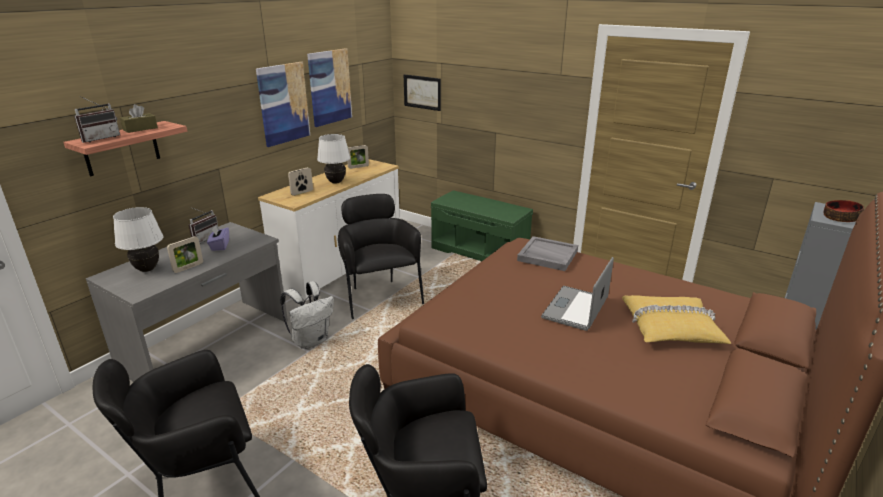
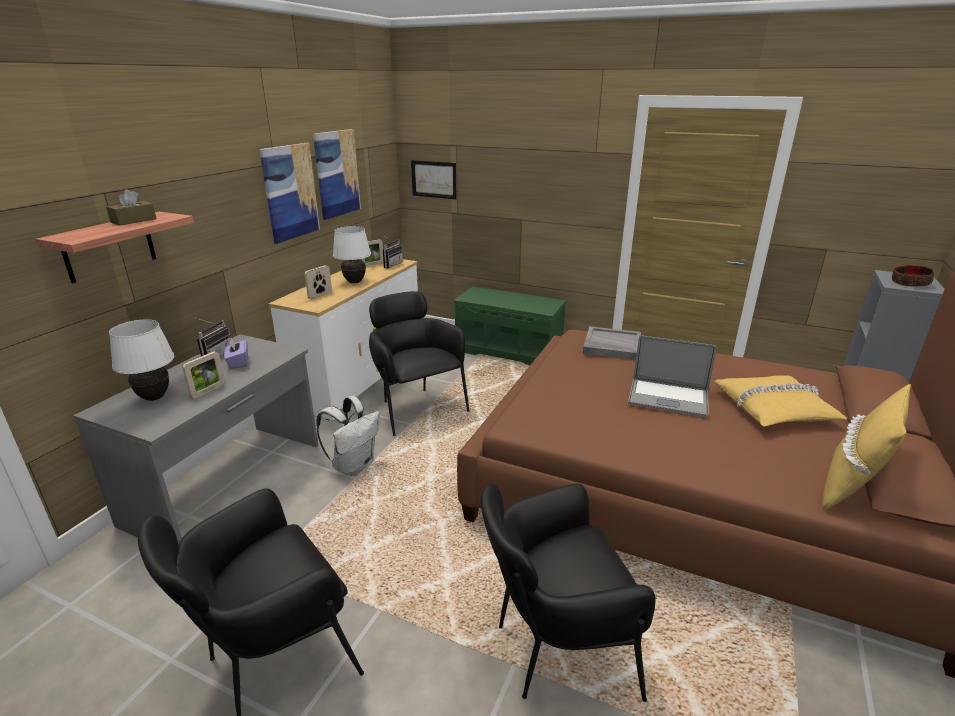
camera: 10 degrees left, 0 degrees up
radio [74,96,120,143] -> radio moved to [381,235,403,269]
laptop [541,257,614,331] -> laptop turned 90 degrees counterclockwise [628,335,717,417]
none -> yellow pillow [822,384,911,511]

